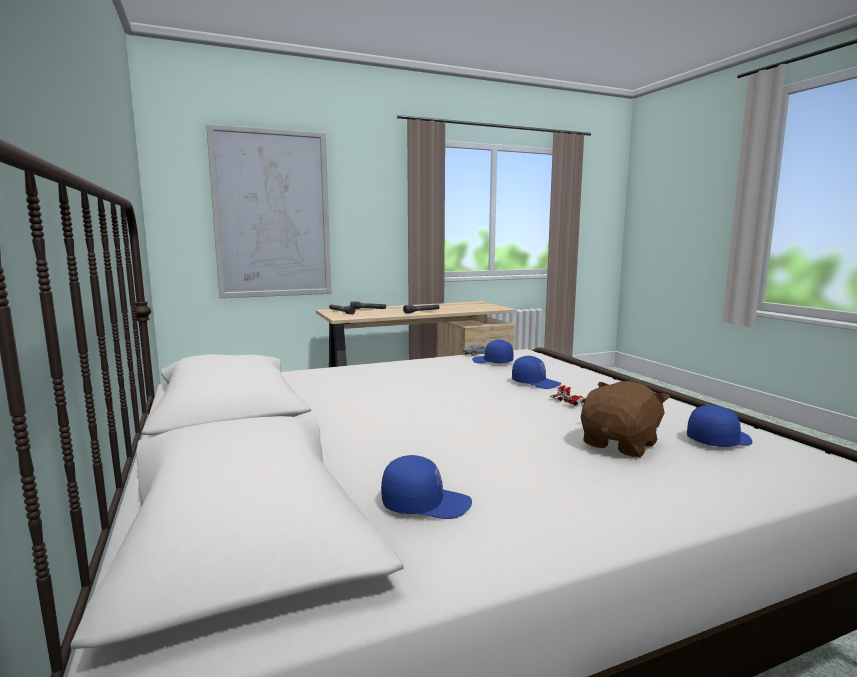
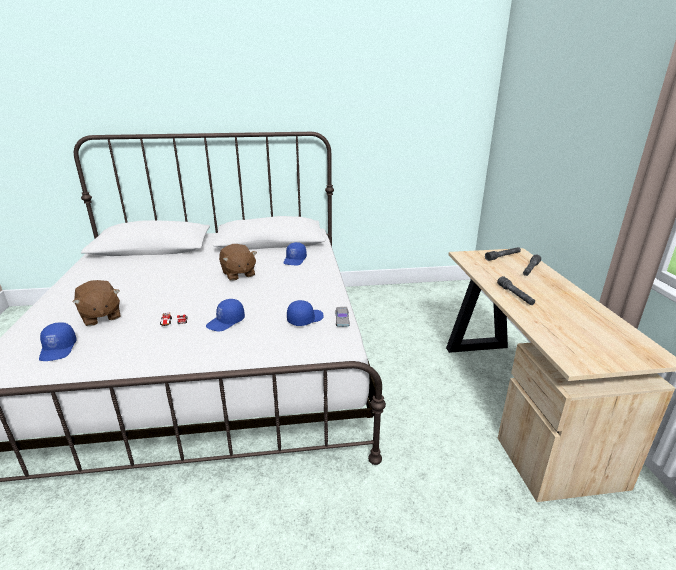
camera: 105 degrees right, 15 degrees up
picture [206,124,331,298] -> none
blue cap [381,455,472,519] -> blue cap moved to [283,242,307,265]
none -> brown plush toy [219,244,257,281]

